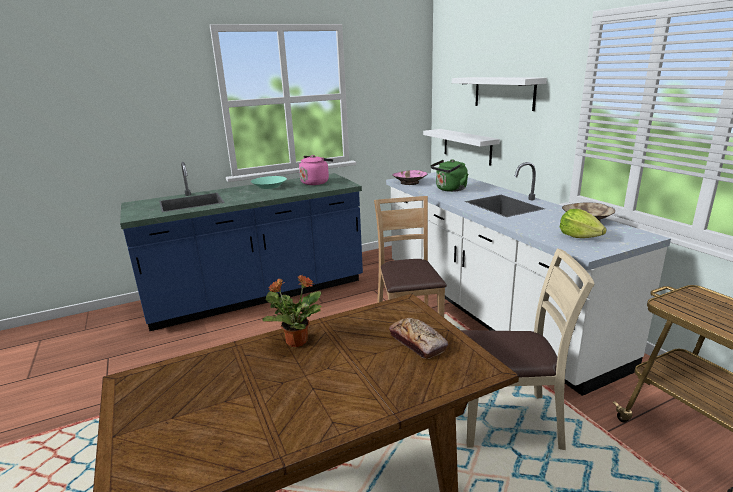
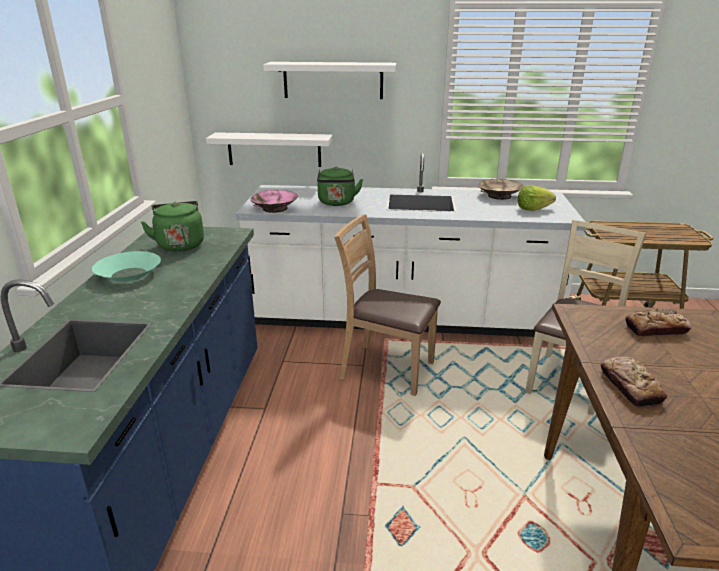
camera: 60 degrees left, 5 degrees up
potted plant [262,275,322,347] -> bread [601,357,667,408]
pink kettle [299,155,333,185] -> green kettle [141,201,204,252]

